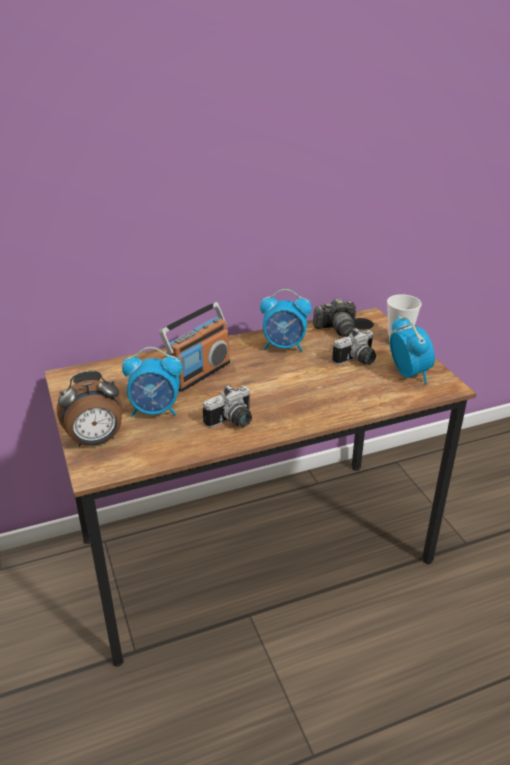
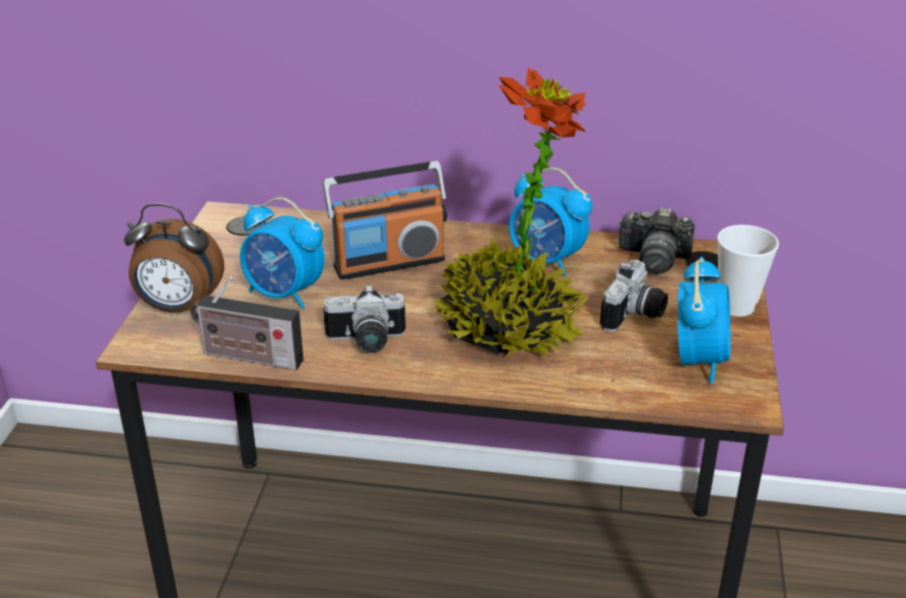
camera: 30 degrees right, 0 degrees up
camera [332,328,376,365] -> camera turned 60 degrees counterclockwise [600,260,668,332]
none -> radio [190,276,304,370]
none -> potted plant [433,67,589,356]

